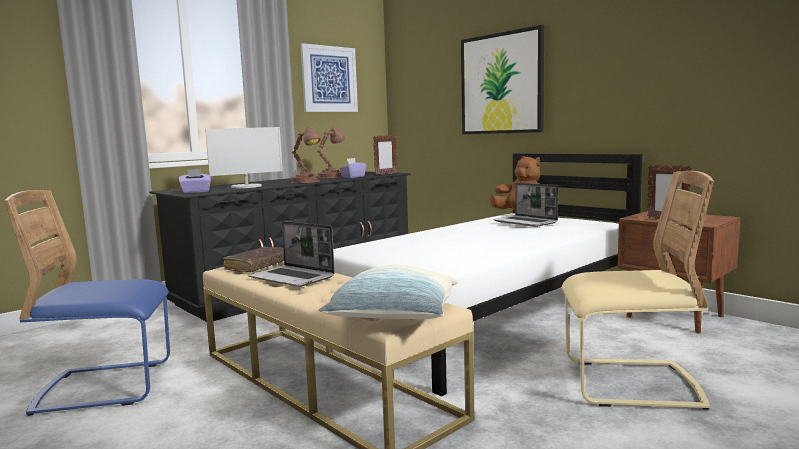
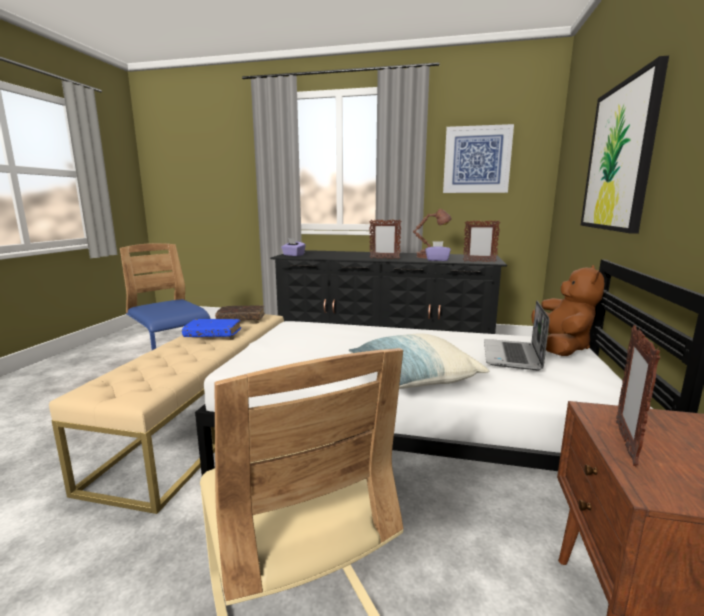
camera: 55 degrees right, 5 degrees up
monitor [205,127,283,188] -> none
laptop [248,221,335,287] -> blue book [182,319,241,337]
brown table lamp [291,126,321,183] -> picture frame [369,219,401,259]
pillow [319,265,459,319] -> pillow moved to [349,333,489,389]

